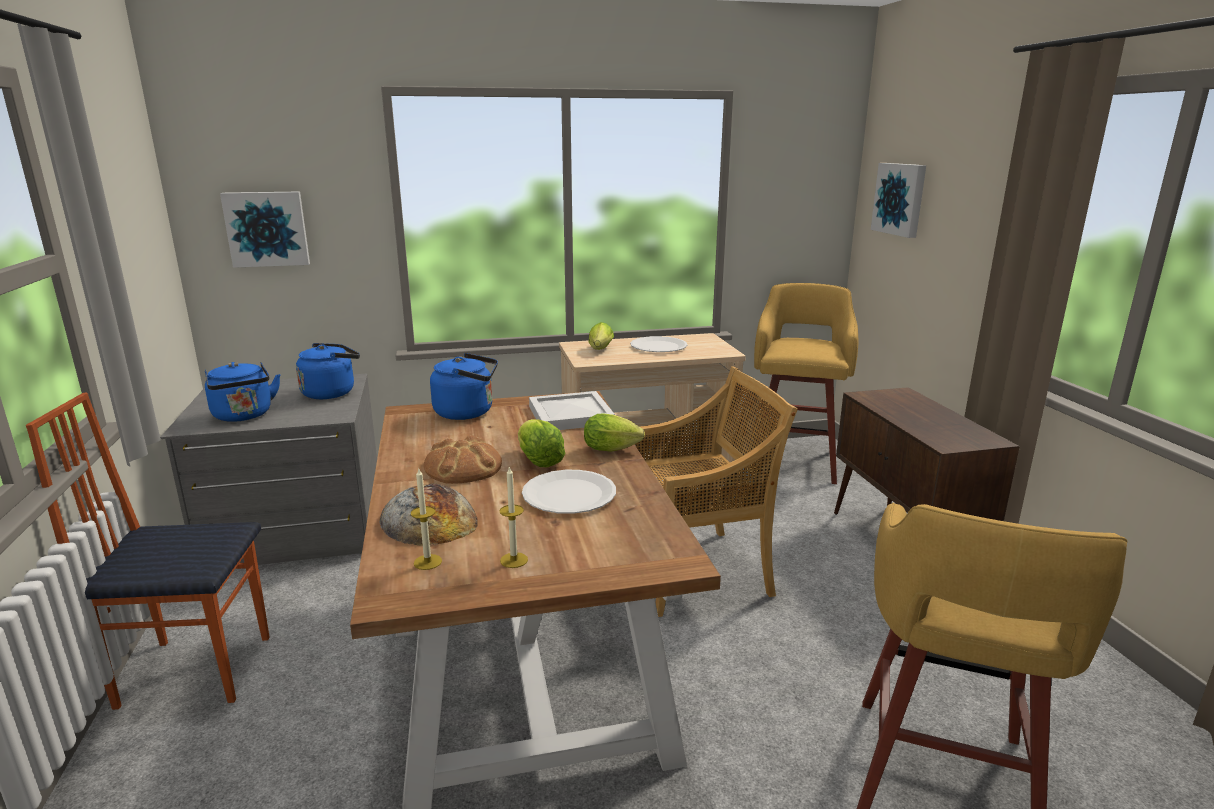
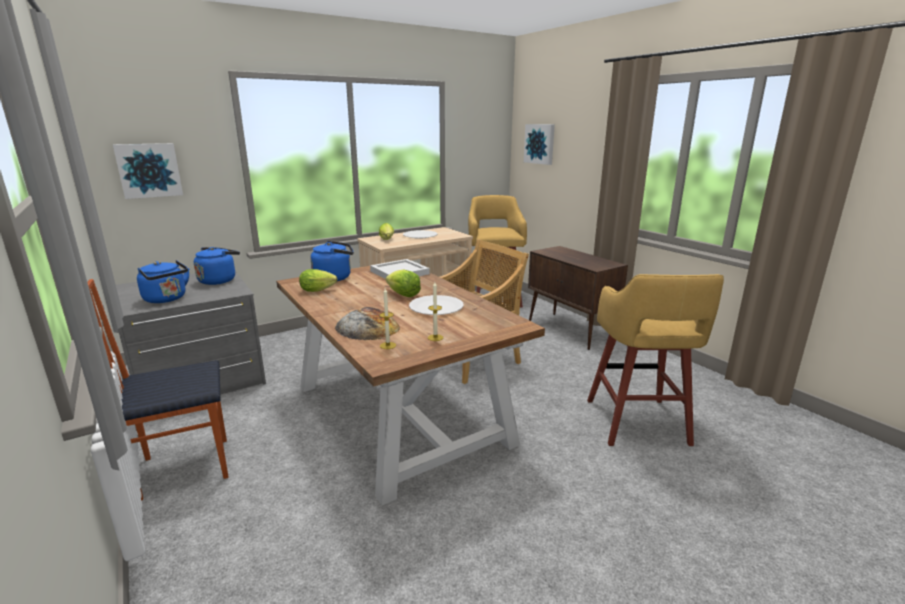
camera: 20 degrees left, 0 degrees up
bread [424,435,502,484] -> none
lettuce [584,413,645,452] -> lettuce moved to [299,269,337,292]

